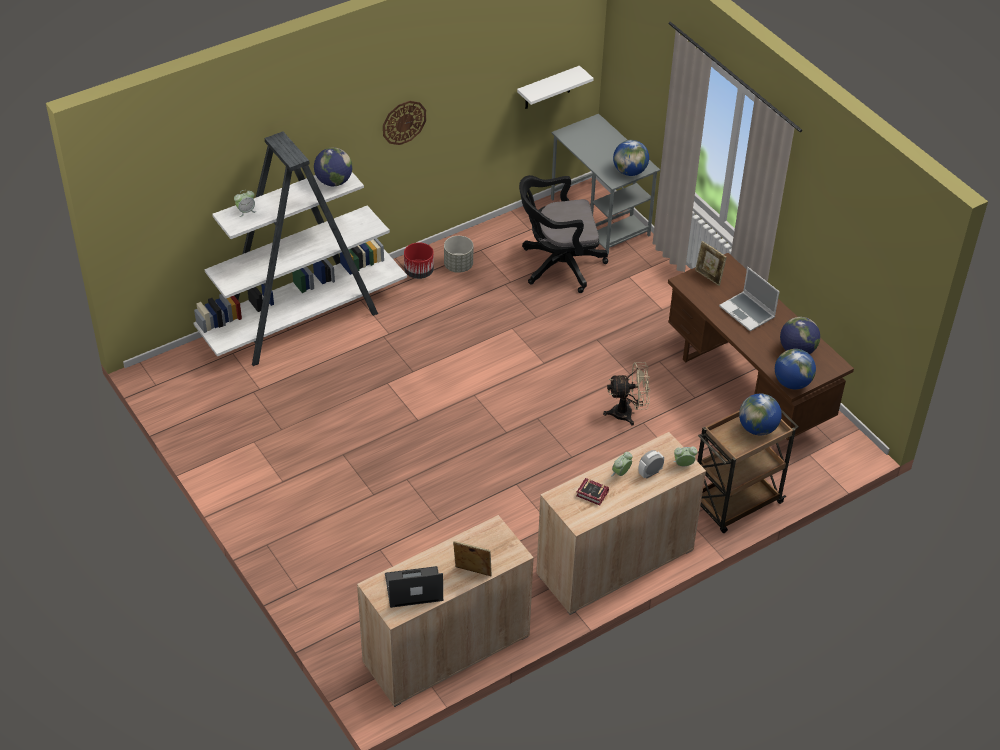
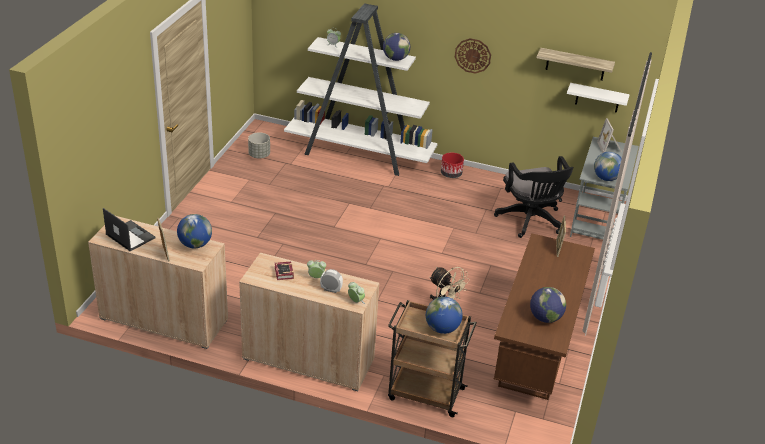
camera: 50 degrees right, 10 degrees down
grey planter [444,236,473,273] -> grey planter moved to [248,132,270,158]
black office chair [519,175,608,293] -> black office chair turned 150 degrees counterclockwise [494,156,574,238]
laptop [719,267,780,331] -> none
globe [775,349,816,389] -> globe moved to [177,214,212,249]
none -> shelf [537,48,615,81]
none -> picture frame [597,118,622,153]

